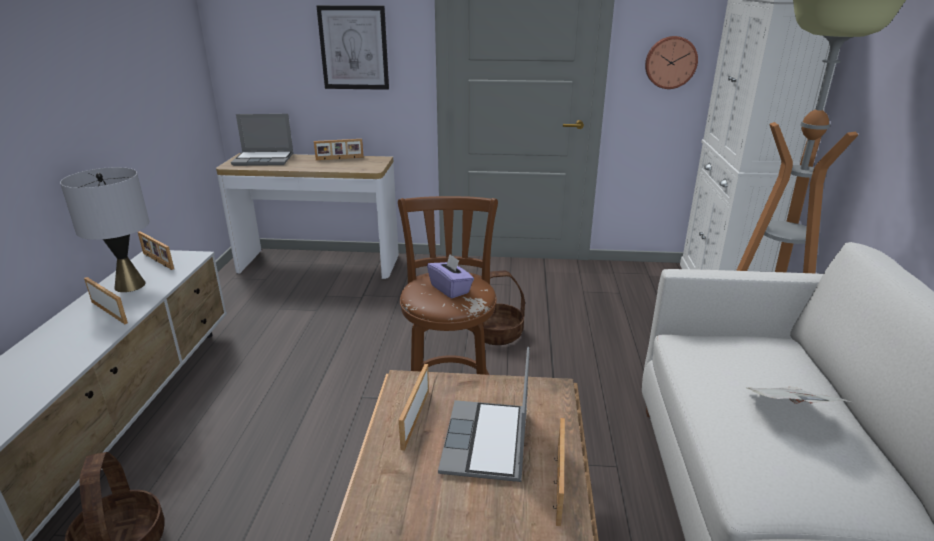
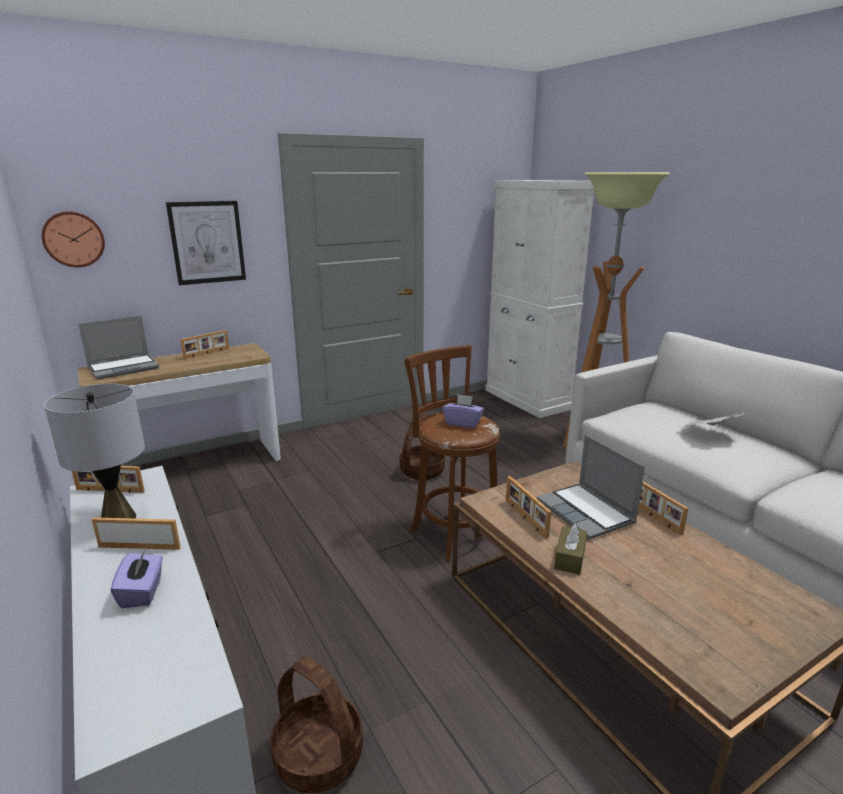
camera: 35 degrees left, 5 degrees down
wall clock [645,36,698,89] -> wall clock moved to [41,211,105,267]
none -> purple tissue box [111,550,163,608]
none -> brown tissue box [554,522,587,575]

